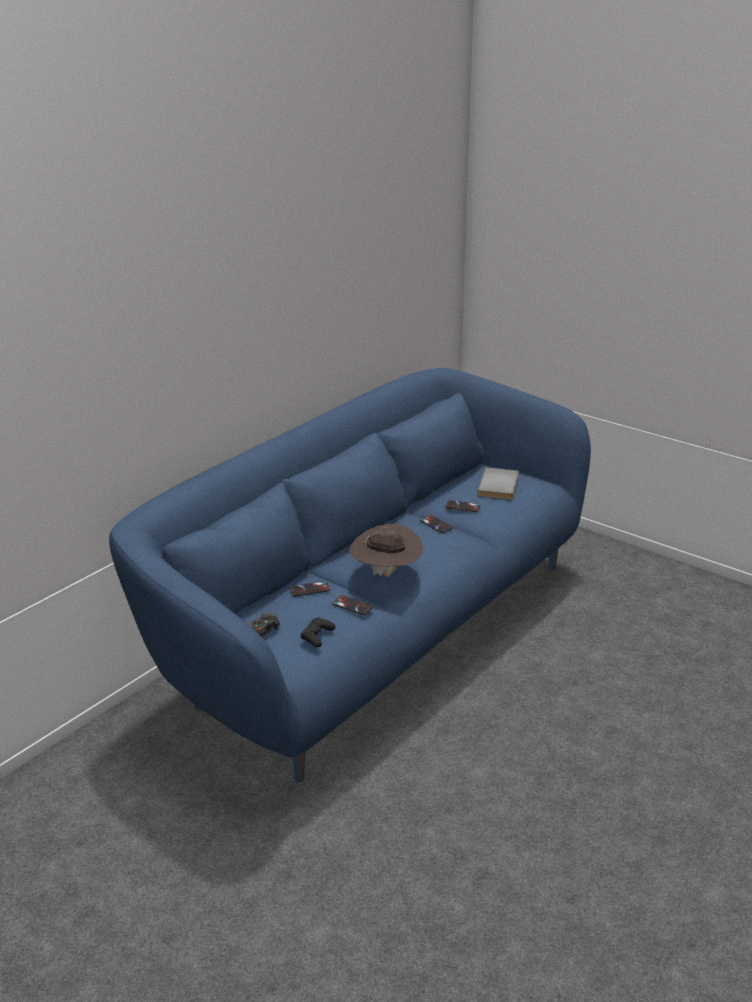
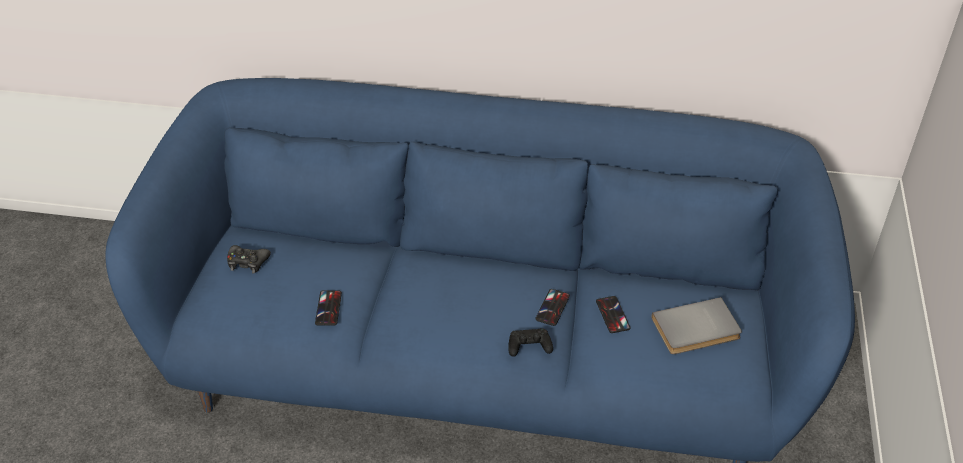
camera: 60 degrees right, 15 degrees up
phone [290,581,330,597] -> none
black game controller [301,618,335,647] -> black game controller moved to [508,328,553,357]
brown hat [349,523,423,577] -> none

